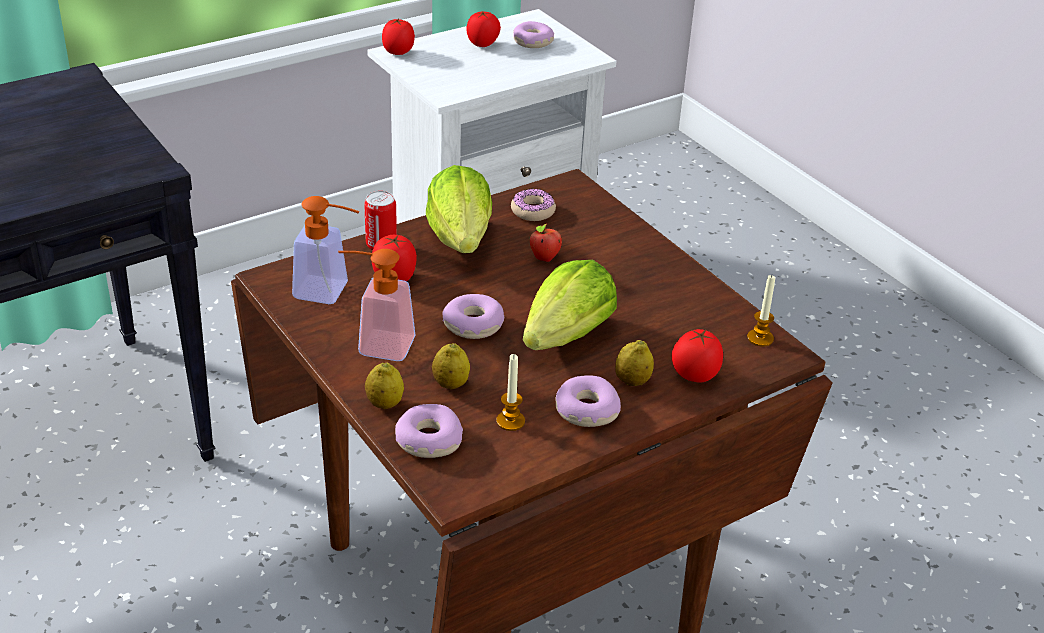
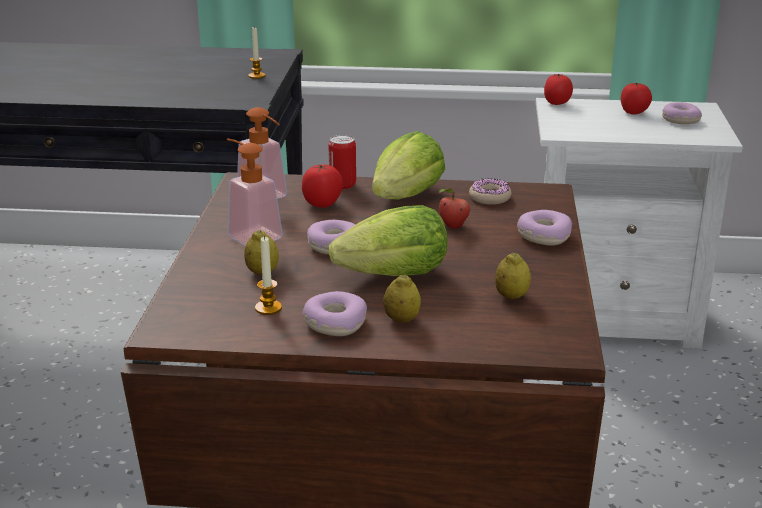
camera: 40 degrees right, 10 degrees down
lemon [365,362,404,409] -> lemon moved to [495,253,531,299]
donut [395,404,463,458] -> donut moved to [517,210,572,245]
tomato [672,329,723,383] -> none
candle [747,275,775,347] -> candle moved to [248,27,265,79]

